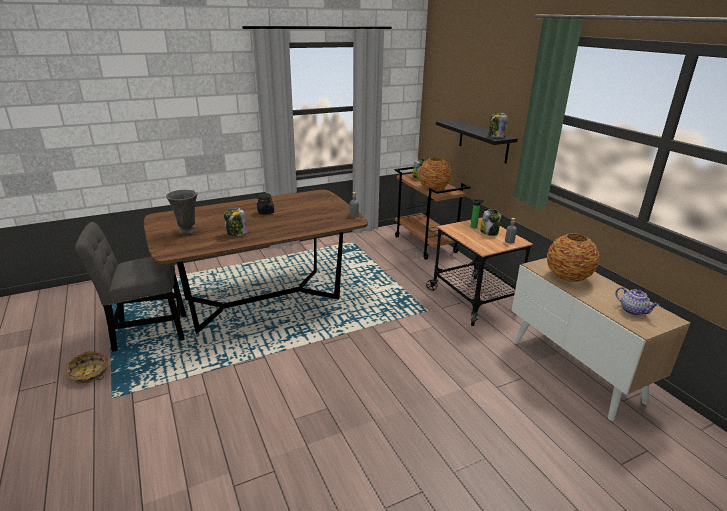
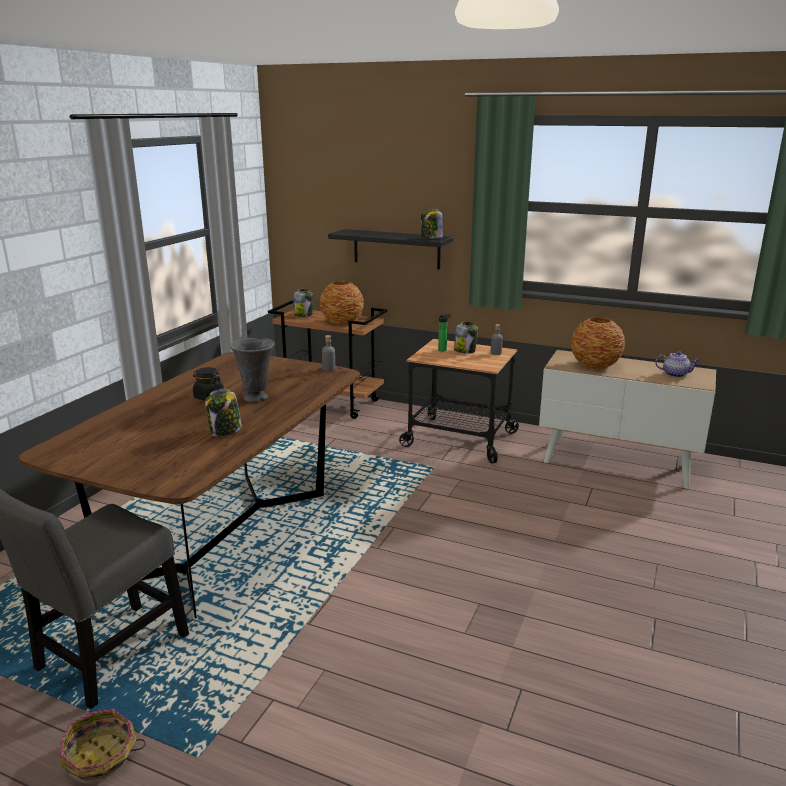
camera: 40 degrees left, 5 degrees down
grey vase [166,190,198,235] -> grey vase moved to [231,338,275,403]

